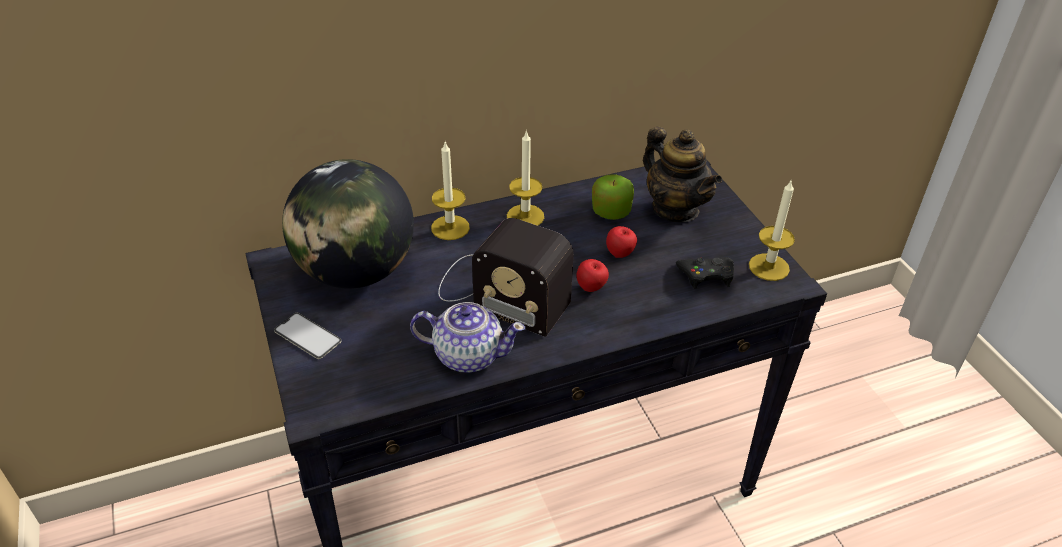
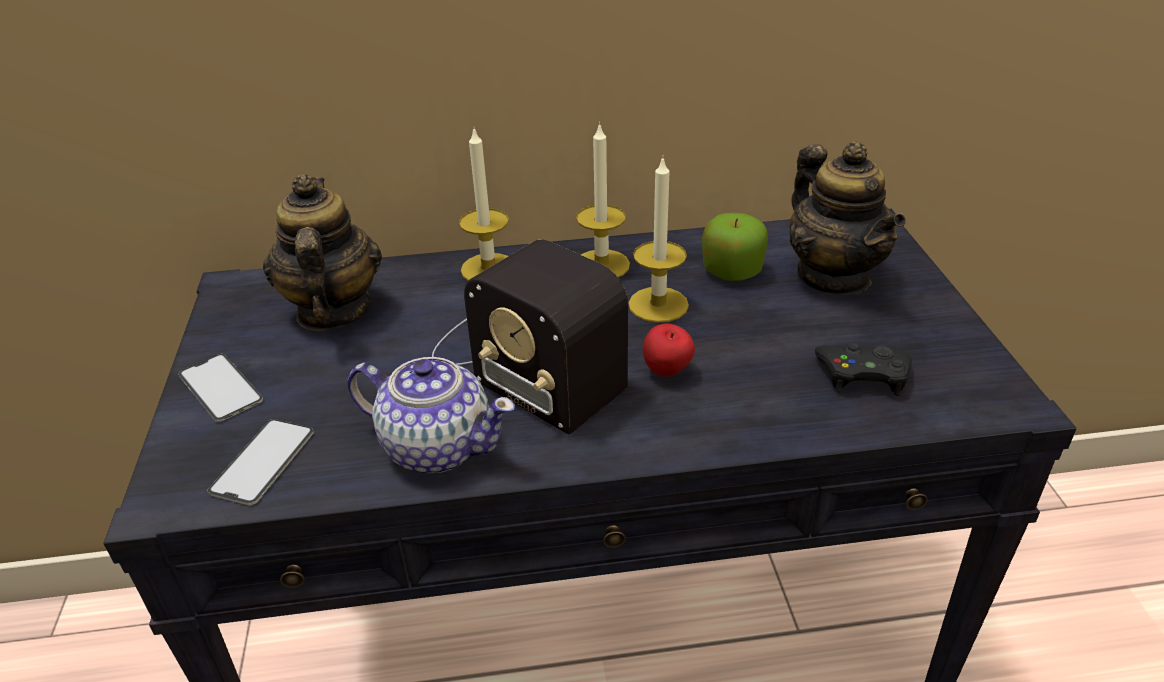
camera: 15 degrees right, 5 degrees down
globe [282,159,414,289] -> teapot [263,174,382,331]
apple [606,226,637,258] -> none
candle [749,179,795,281] -> candle moved to [628,155,689,323]
none -> phone [207,419,314,505]

